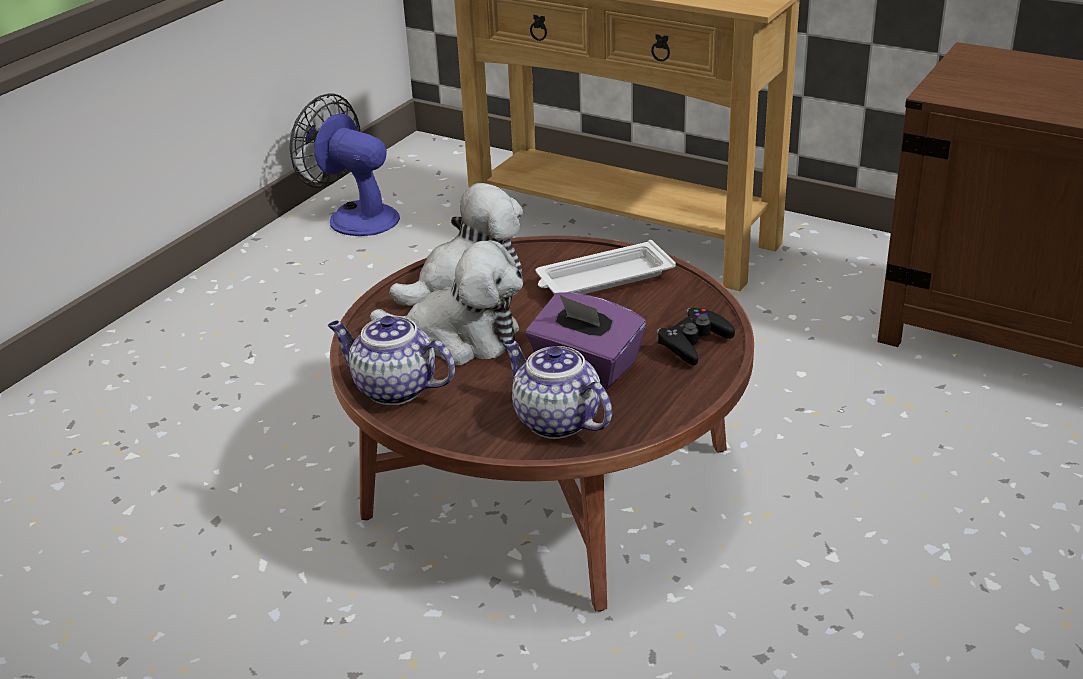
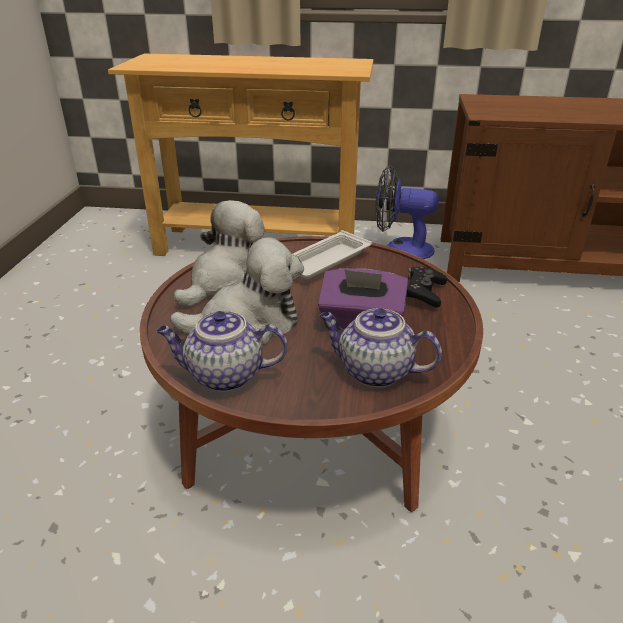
camera: 25 degrees left, 0 degrees up
fan [290,93,400,236] -> fan moved to [375,165,439,259]

